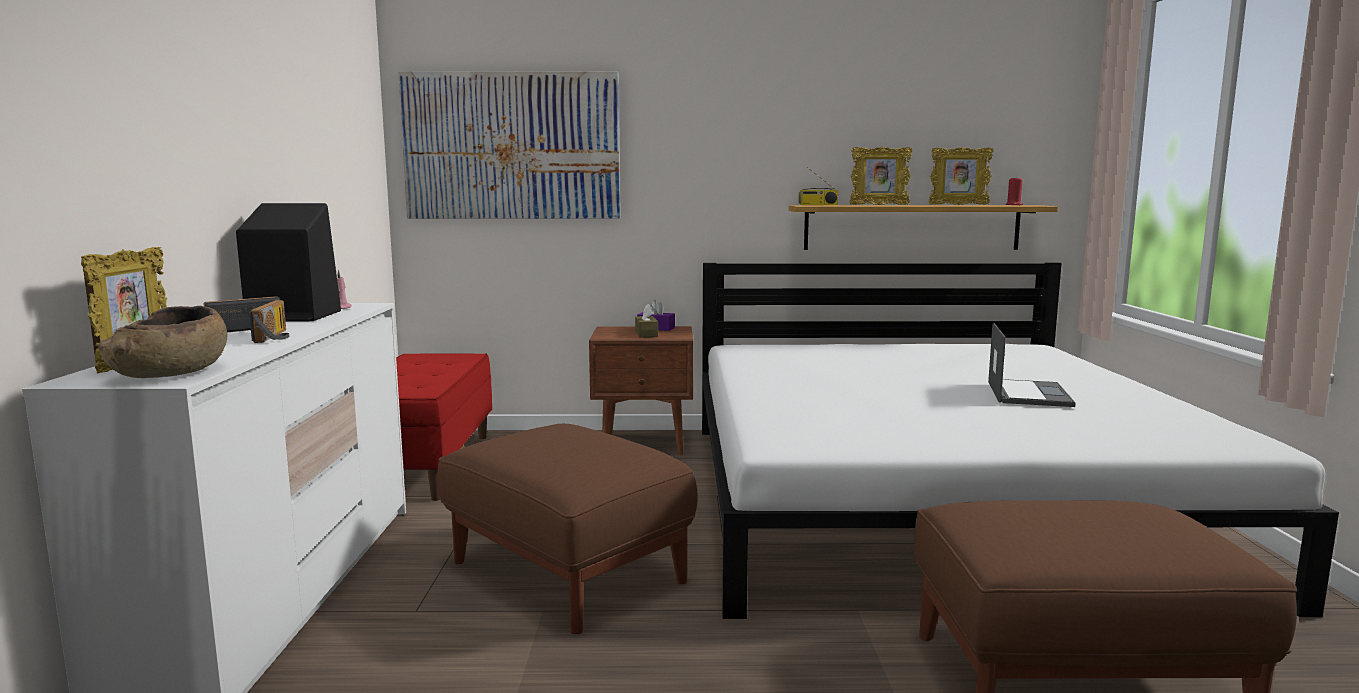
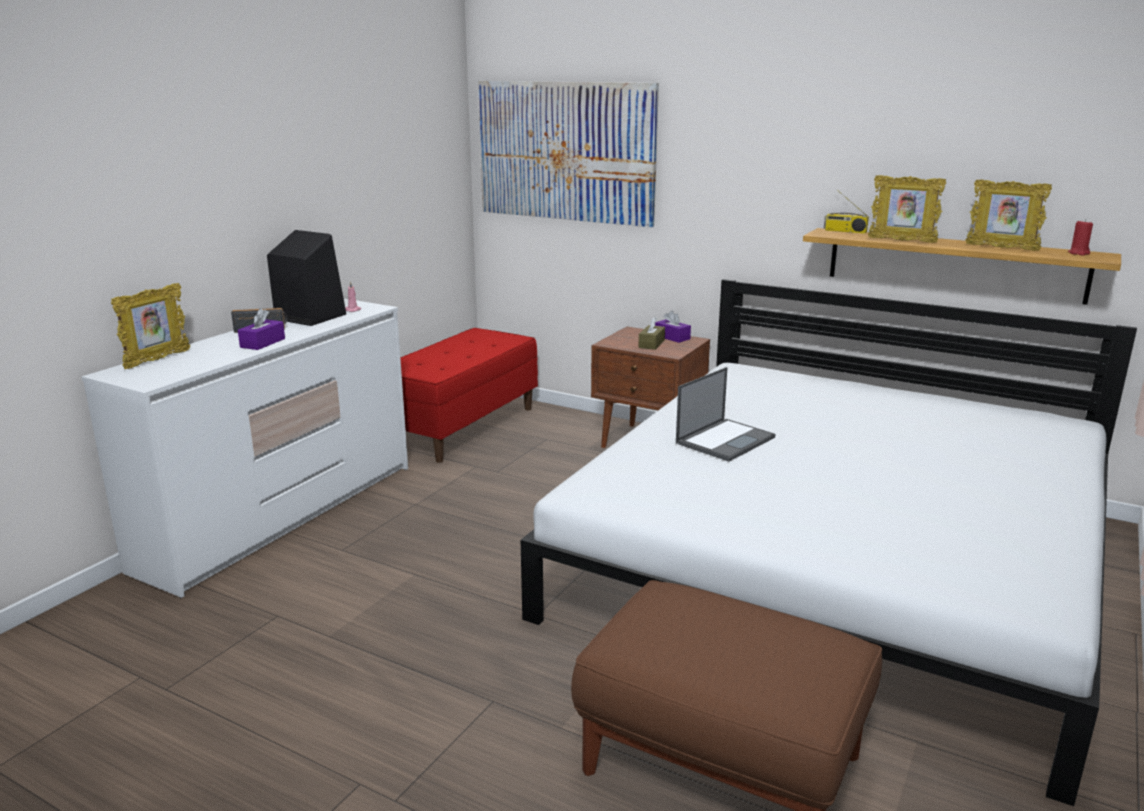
camera: 30 degrees right, 10 degrees up
brown bowl [98,306,227,378] -> none
radio [249,300,289,343] -> purple tissue box [238,308,285,350]
brown ottoman [437,424,698,634] -> none
laptop [988,323,1075,407] -> laptop moved to [676,367,776,462]

